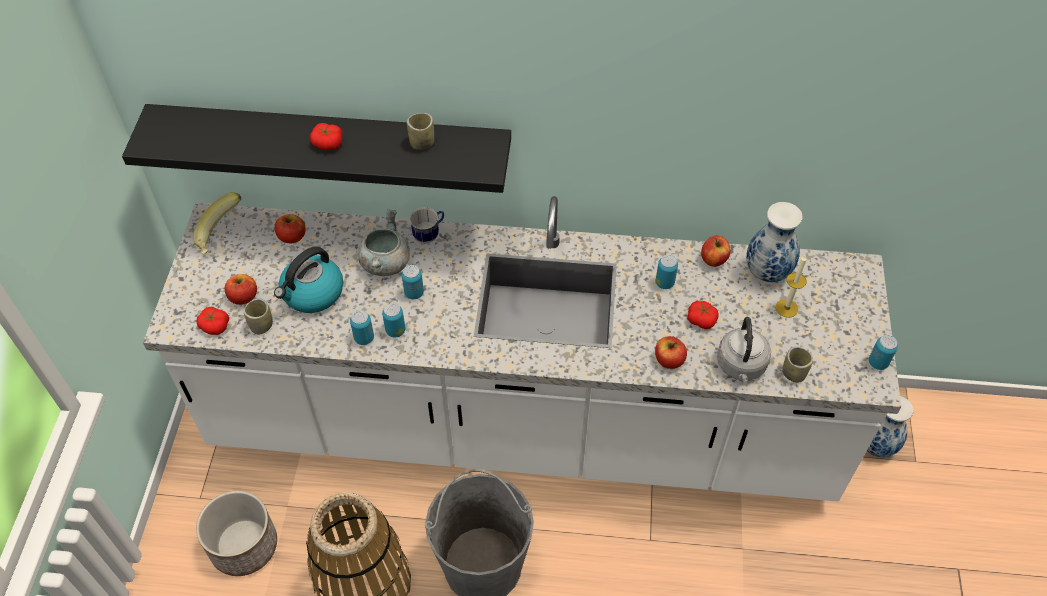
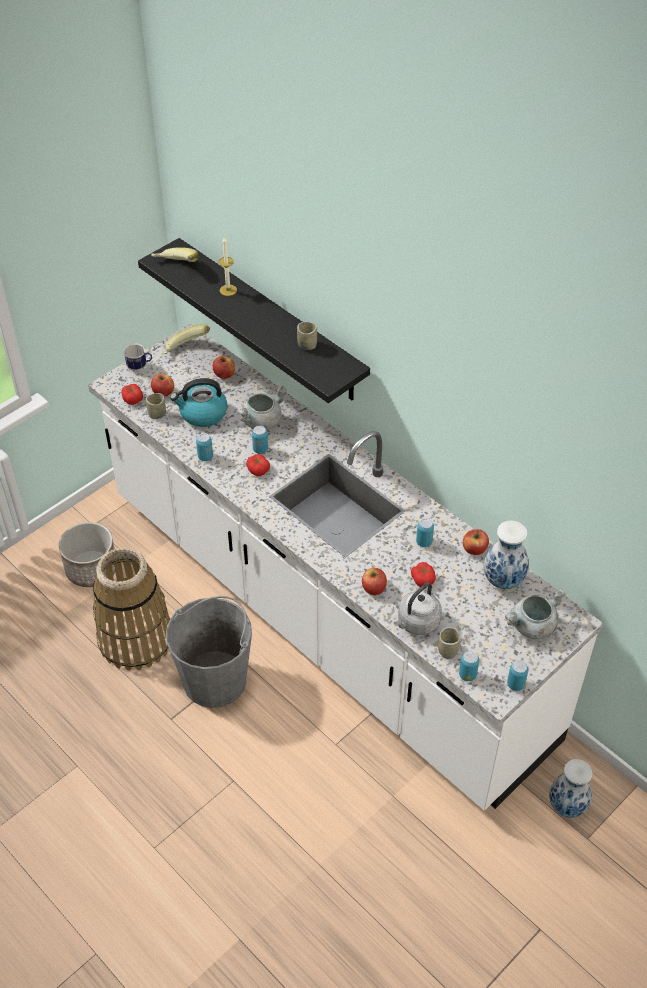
camera: 40 degrees right, 5 degrees down
tomato [310,123,342,151] -> tomato moved to [246,454,270,476]
can [382,303,405,337] -> can moved to [459,651,479,681]
mug [410,207,444,243] -> mug moved to [123,343,152,371]
candle [776,256,807,318] -> candle moved to [219,237,237,296]
none -> banana [151,247,198,262]
none -> grey cooking pot [505,588,565,640]

